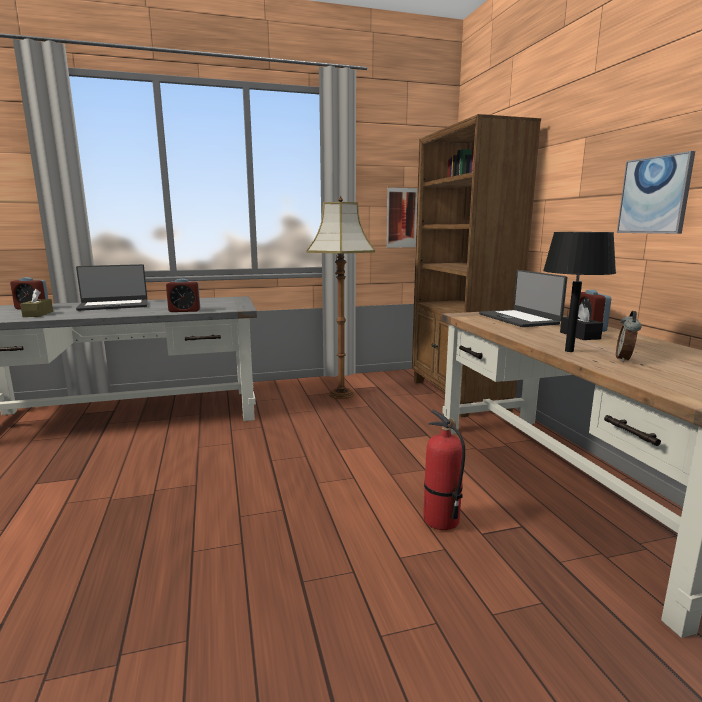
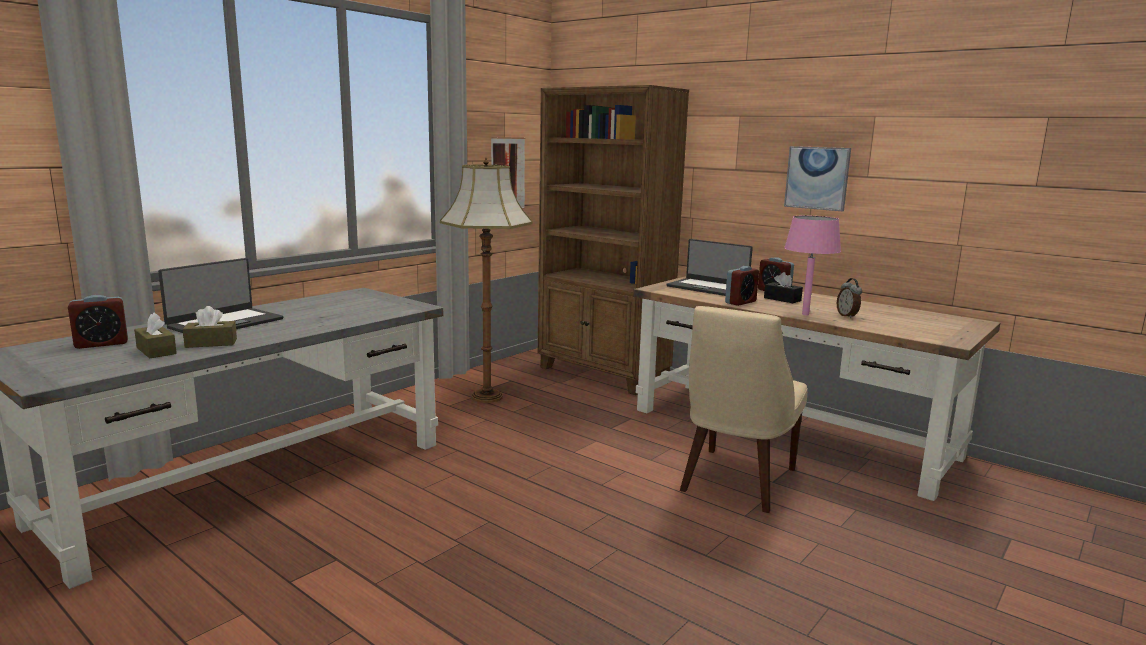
camera: 35 degrees left, 0 degrees up
alarm clock [166,279,200,312] -> alarm clock moved to [725,266,759,306]
fire extinguisher [423,410,465,530] -> beige chair [680,306,807,513]
black table lamp [543,232,616,352] -> pink table lamp [784,215,841,315]
none -> brown tissue box [183,306,237,348]

